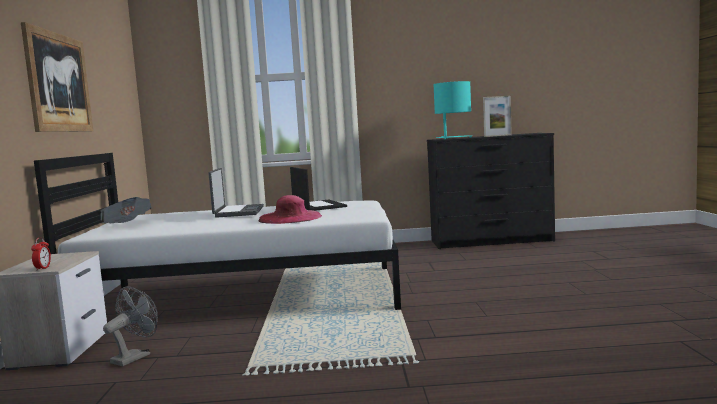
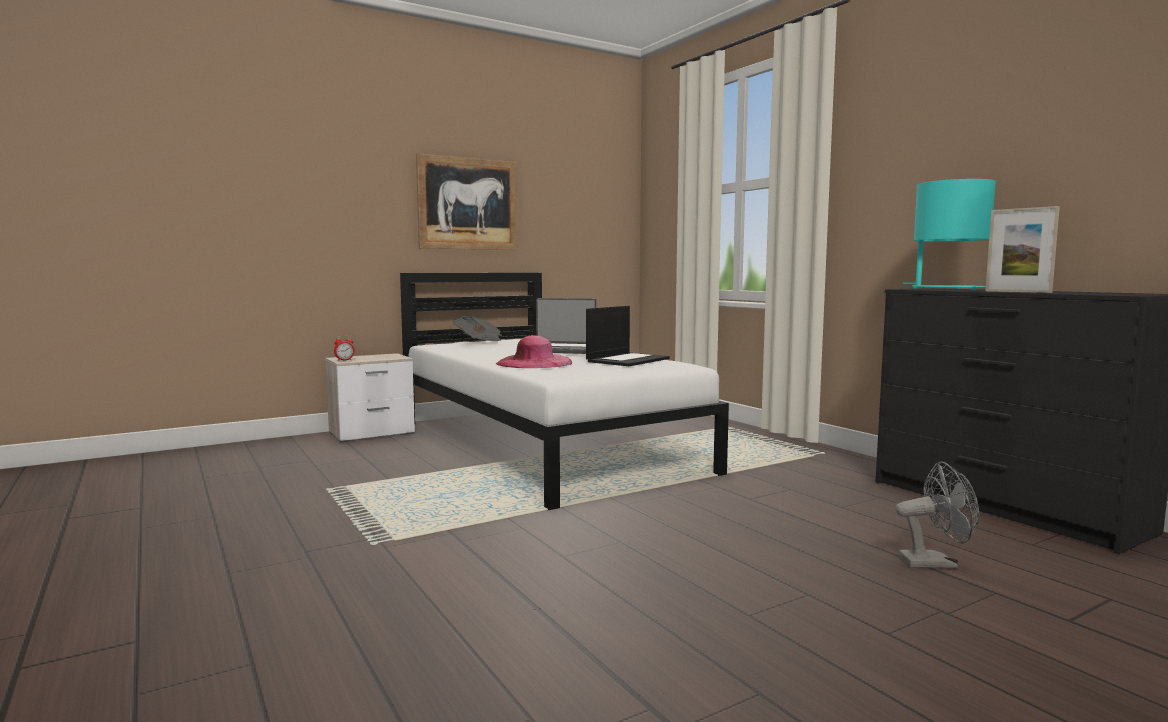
camera: 60 degrees right, 0 degrees up
grey fan [103,287,158,366] -> grey fan moved to [895,462,979,568]
laptop [208,168,264,218] -> laptop turned 45 degrees clockwise [536,298,596,354]

